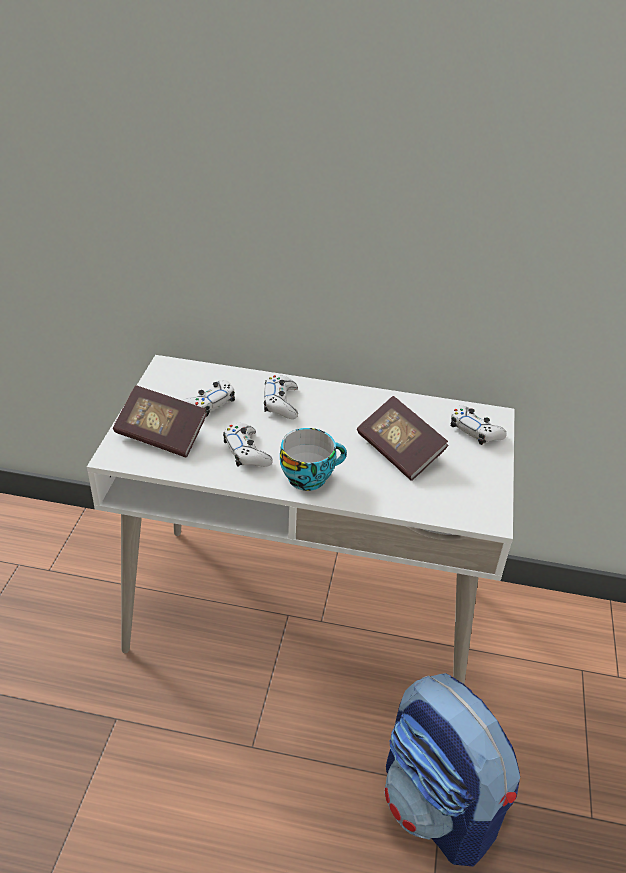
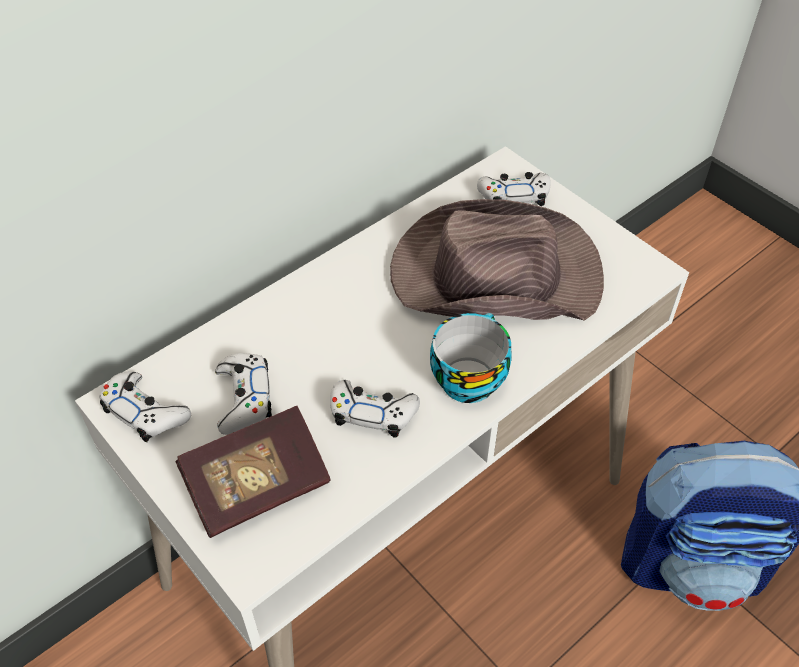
camera: 50 degrees left, 10 degrees up
white game controller [264,375,298,419] -> white game controller moved to [99,371,191,442]
book [357,396,449,481] -> brown hat [390,199,604,321]

